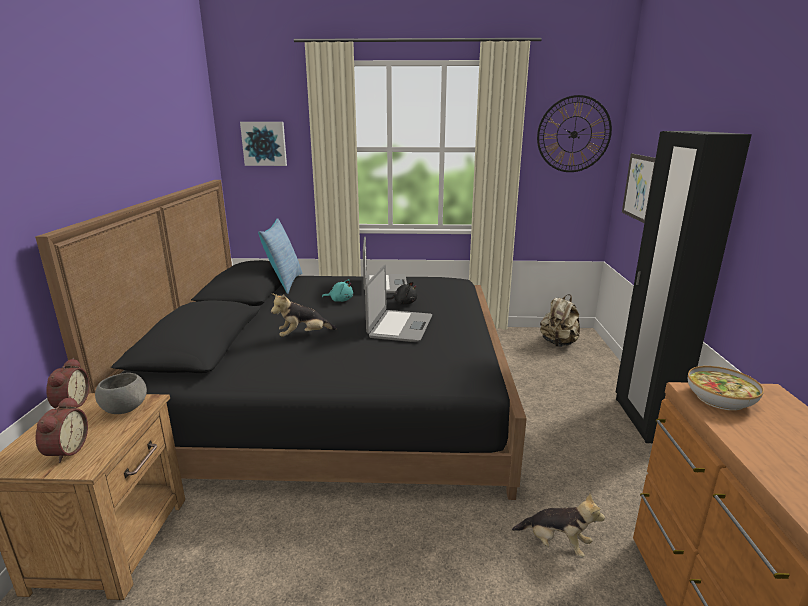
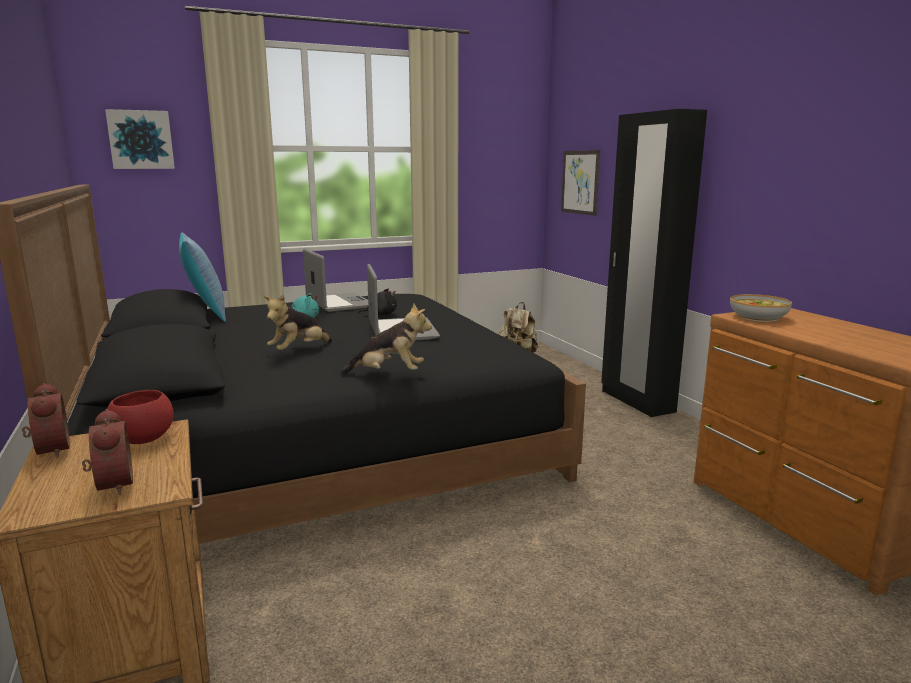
camera: 25 degrees left, 5 degrees down
grey bowl [95,373,147,414] -> red bowl [107,390,174,444]
plush toy [512,493,605,558] -> plush toy moved to [340,303,432,374]
wall clock [537,95,612,172] -> none

